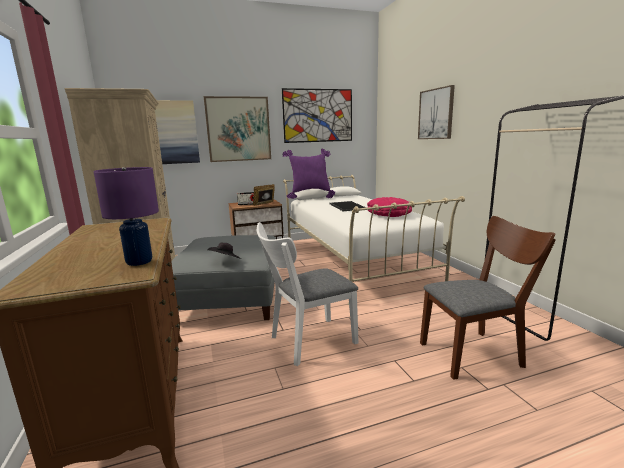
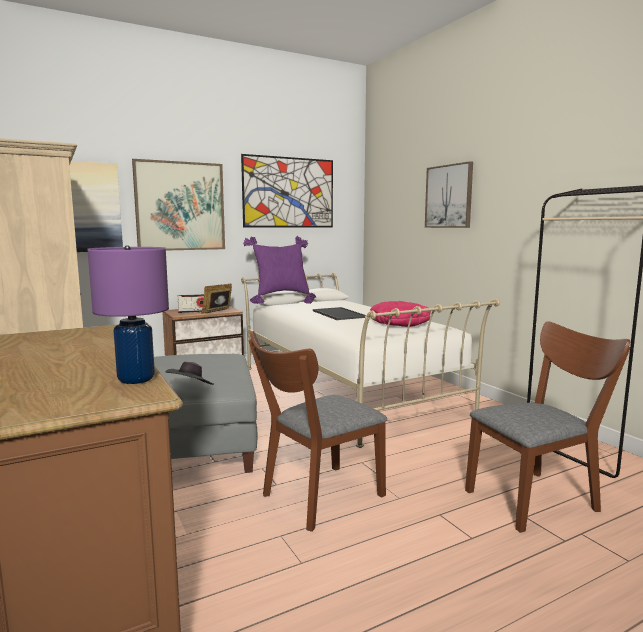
camera: 10 degrees left, 5 degrees down
white chair [256,222,359,366] -> brown chair [248,331,387,532]

